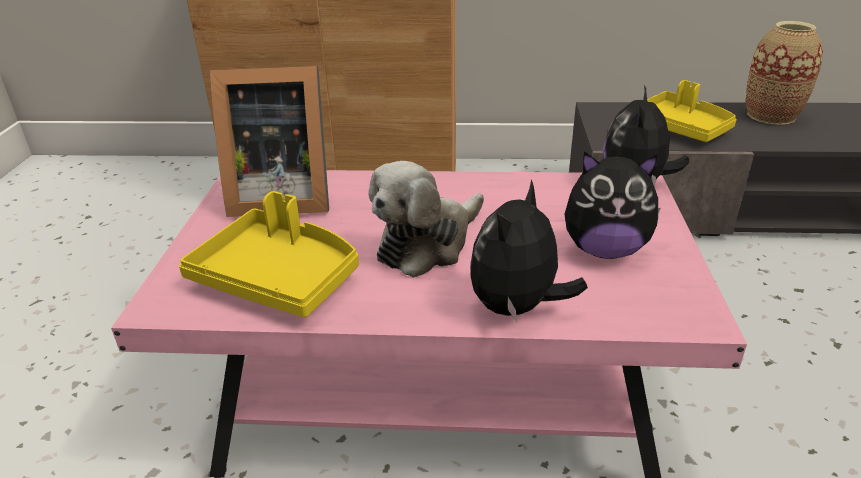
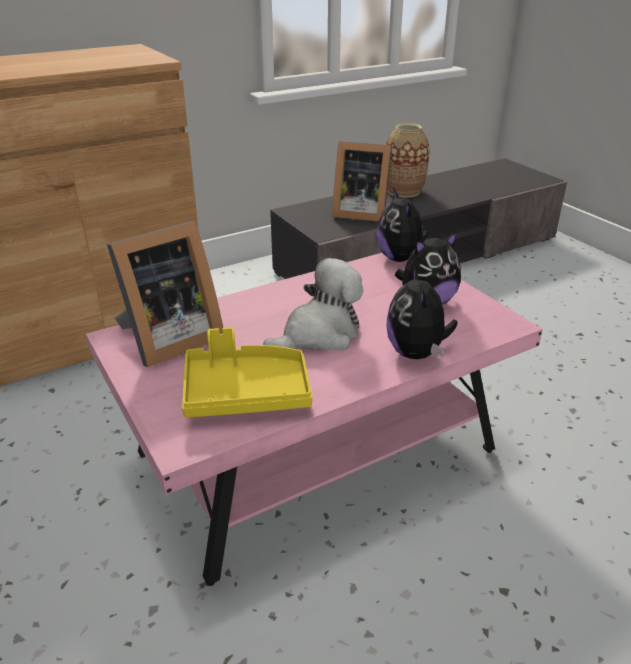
camera: 35 degrees left, 0 degrees up
plush toy [368,161,484,278] -> plush toy turned 135 degrees counterclockwise [263,258,363,351]
yellow tray [647,80,737,142] -> picture frame [332,142,392,221]

